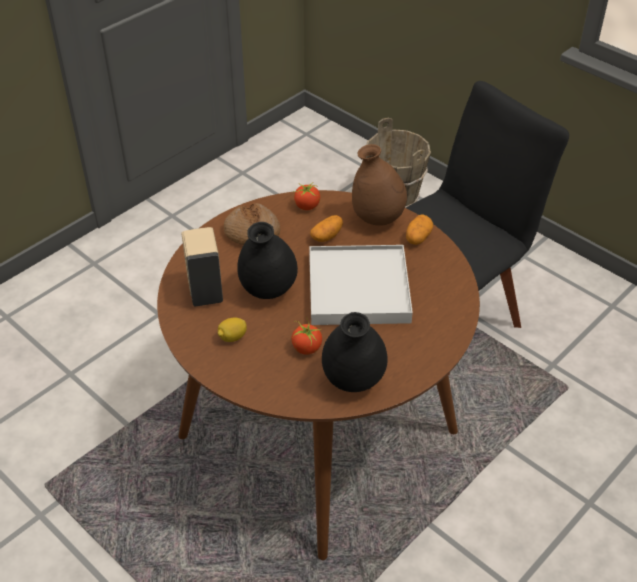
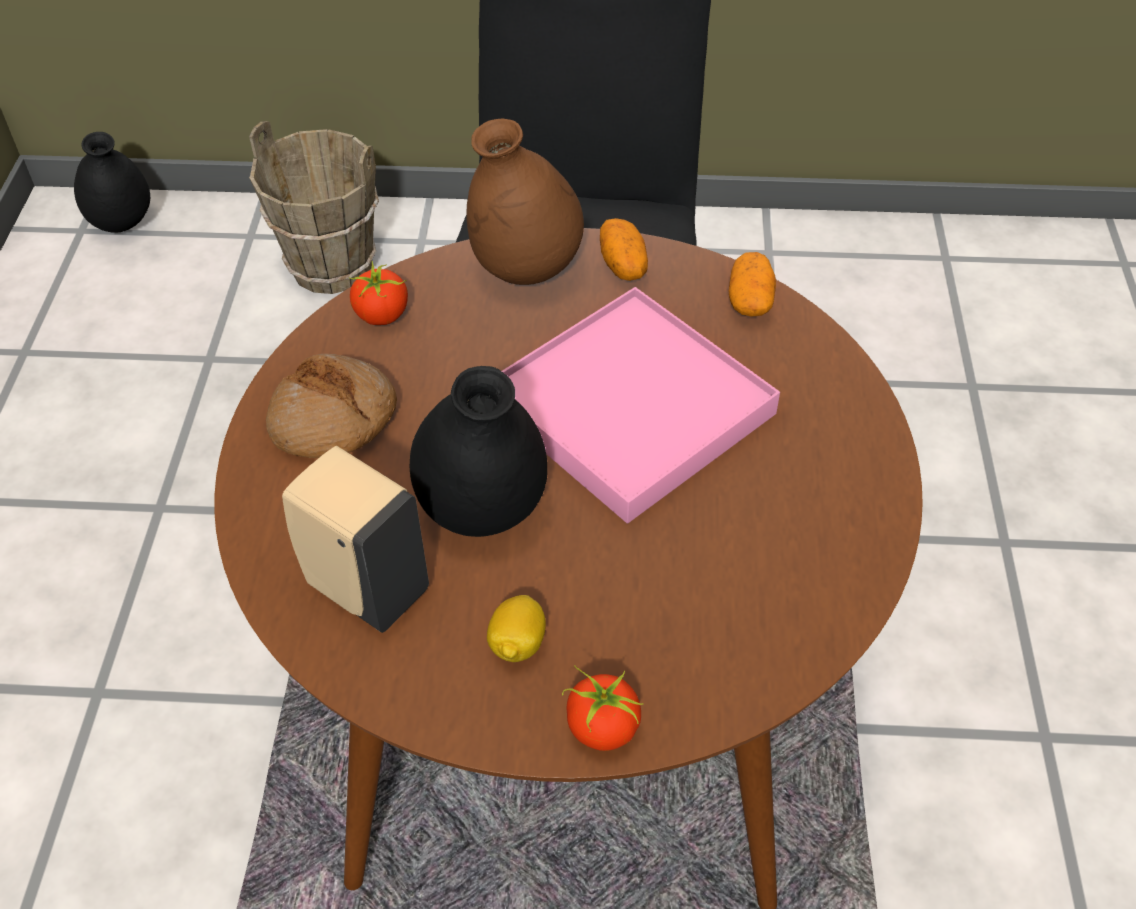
camera: 40 degrees left, 5 degrees up
tomato [292,316,322,355] -> tomato moved to [562,665,643,751]
white tray [309,245,413,325] -> pink tray [502,287,780,524]
potato [310,215,343,242] -> potato moved to [729,252,776,317]
black vase [322,312,388,392] -> black vase moved to [74,132,150,233]

